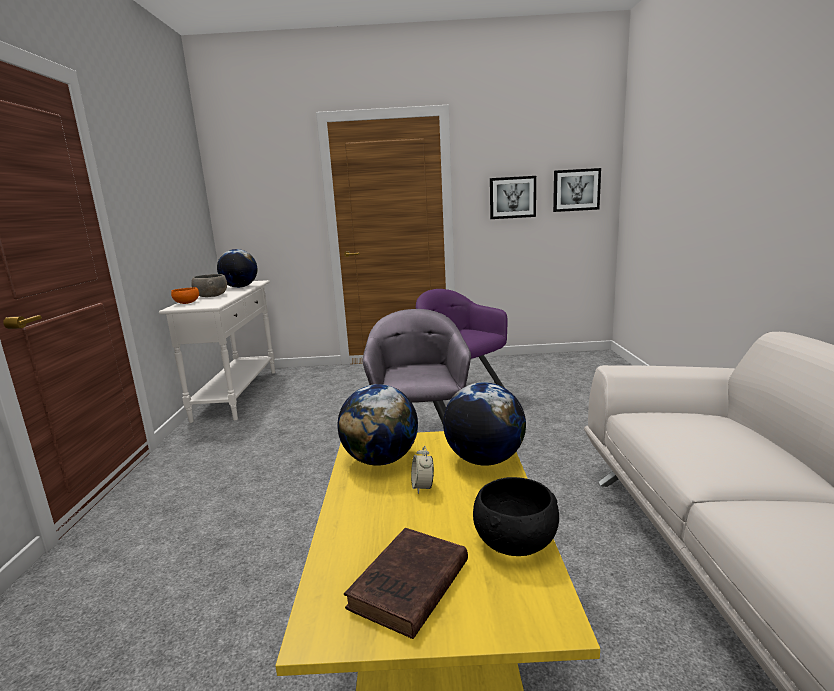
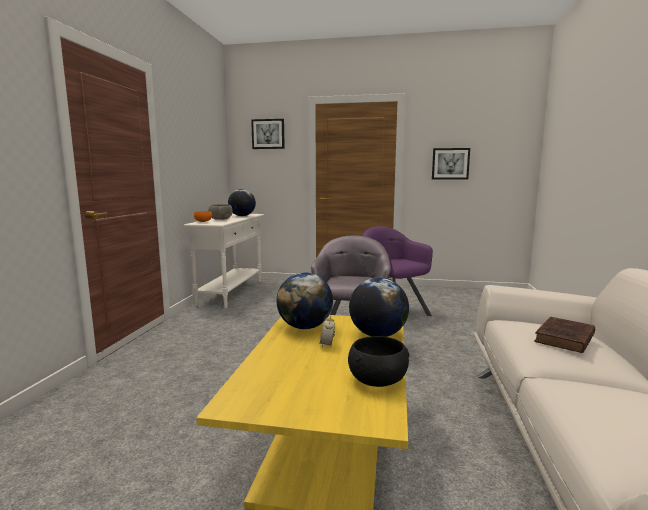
camera: 10 degrees right, 5 degrees down
brown book [344,528,468,639] -> brown book moved to [534,317,595,353]
picture [553,168,601,212] -> picture moved to [251,119,285,149]

